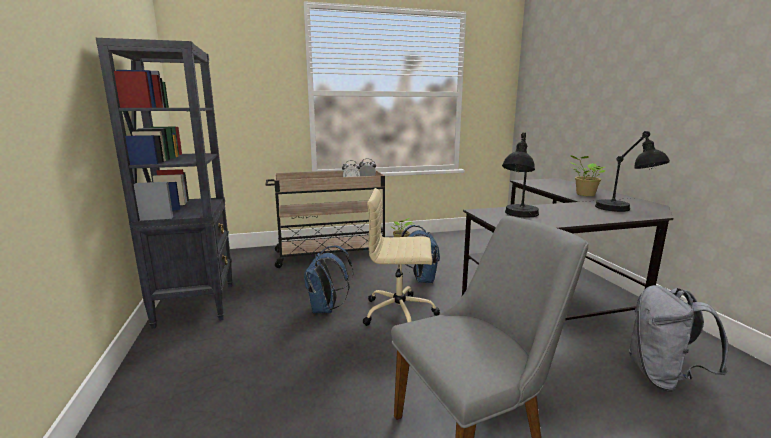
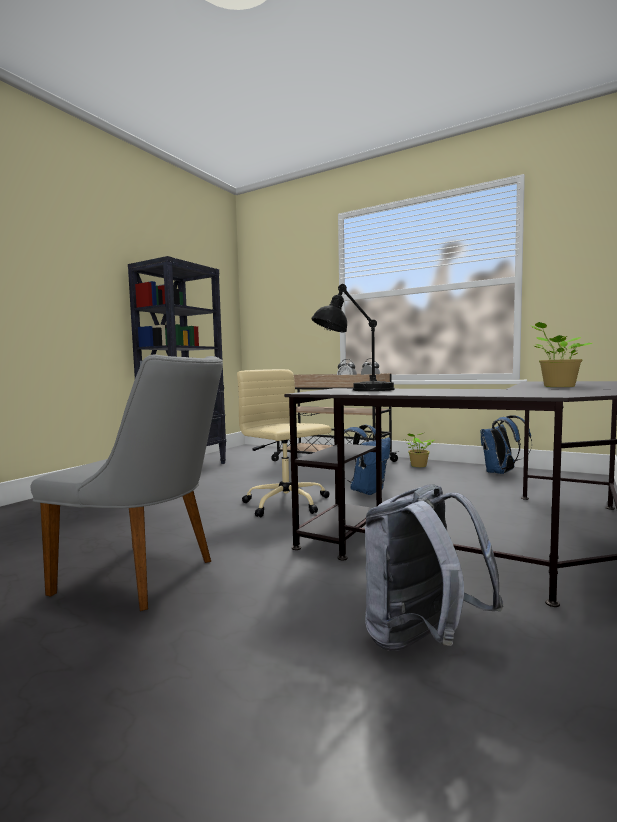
camera: 45 degrees right, 10 degrees down
blue backpack [304,245,353,313] -> blue backpack moved to [481,415,532,474]
black table lamp [595,131,670,212] -> none

